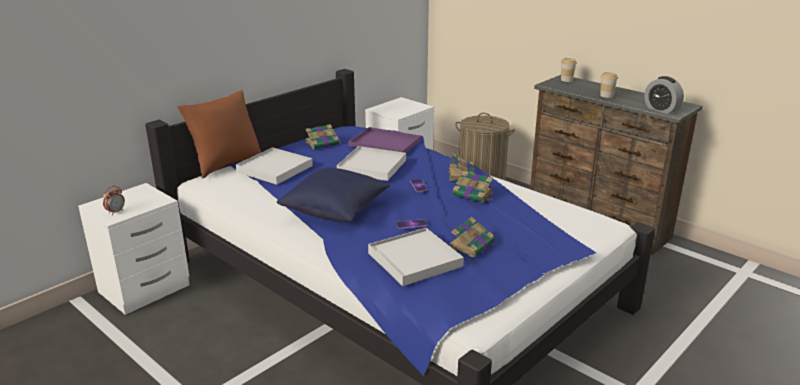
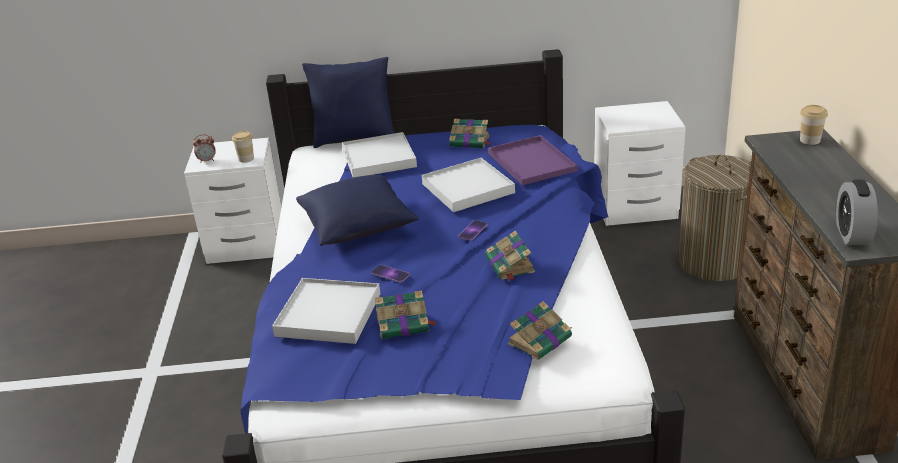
camera: 45 degrees right, 5 degrees up
brown pillow [178,90,262,178] -> blue pillow [302,57,395,148]
book [448,153,475,181] -> book moved to [508,301,572,360]
cup [600,72,618,98] -> cup moved to [232,131,254,163]

